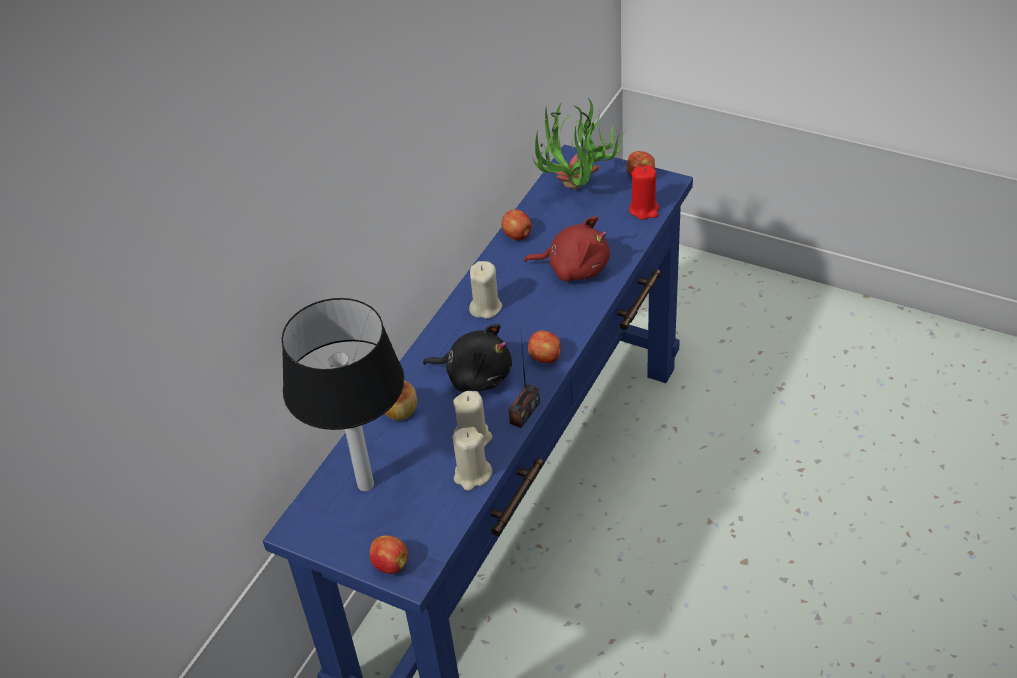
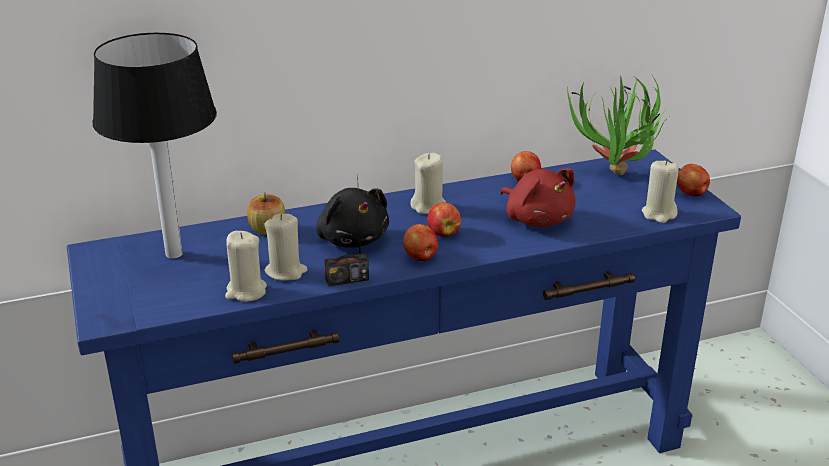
camera: 40 degrees right, 15 degrees down
apple [370,535,408,574] -> apple moved to [427,202,461,237]
red candle [629,165,659,220] -> beige candle [642,160,679,223]

